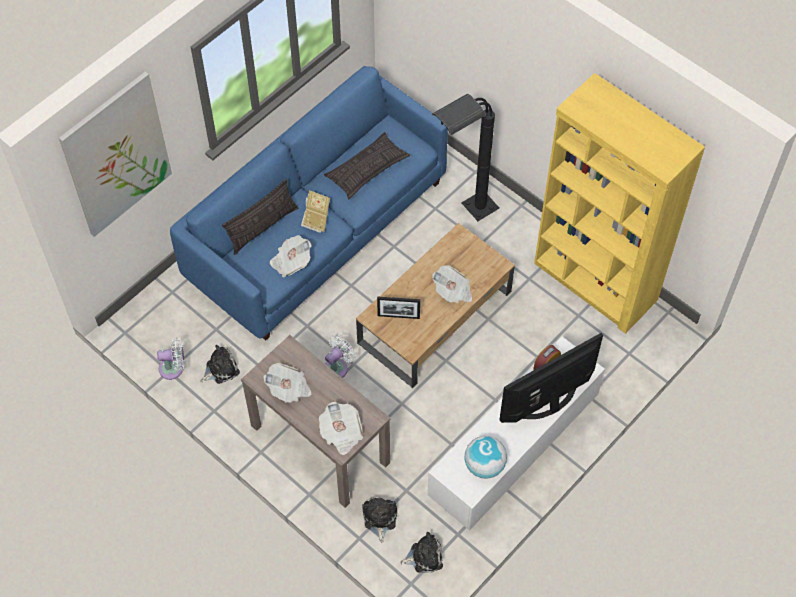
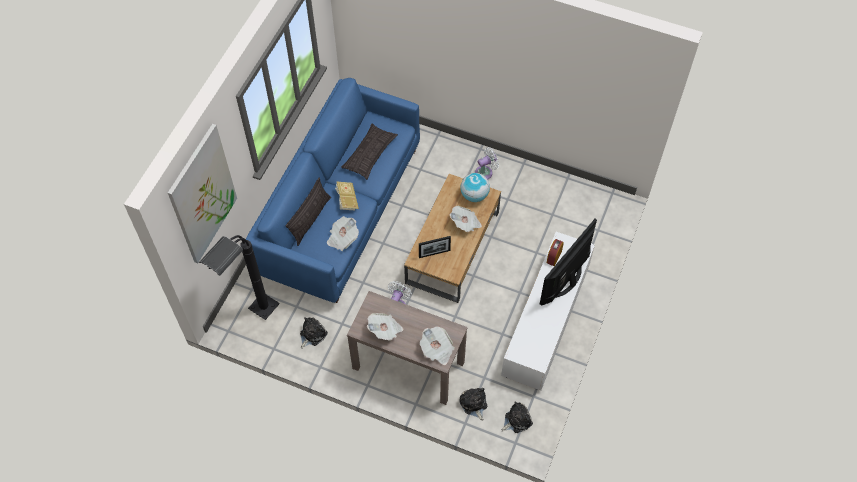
camera: 20 degrees left, 0 degrees up
white fan [157,338,184,380] -> white fan moved to [475,147,499,180]
black floor lamp [432,94,499,221] -> black floor lamp moved to [199,235,280,320]
globe [465,436,507,479] -> globe moved to [460,173,490,202]
yellow bookcase [534,73,705,334] -> none

